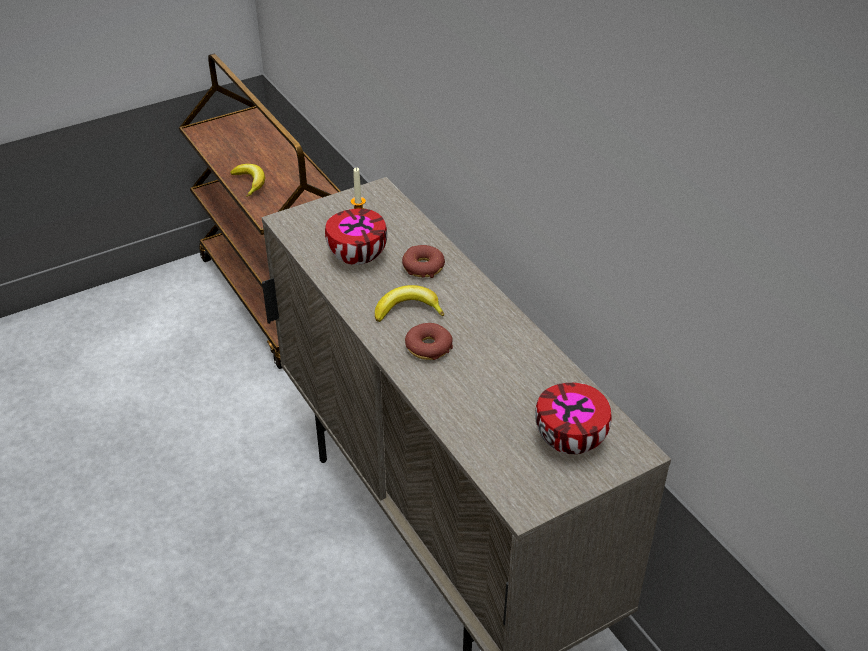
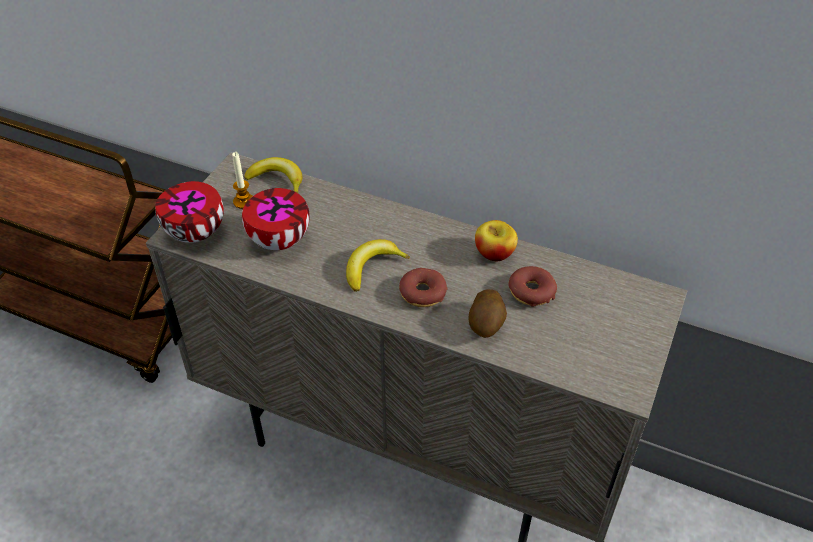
camera: 35 degrees left, 5 degrees up
banana [230,164,265,197] -> banana moved to [244,157,302,193]
donut [402,245,445,278] -> donut moved to [508,266,557,307]
bowl [535,383,611,454] -> bowl moved to [155,181,224,243]
none -> potato [468,289,507,338]
none -> apple [475,220,518,261]

